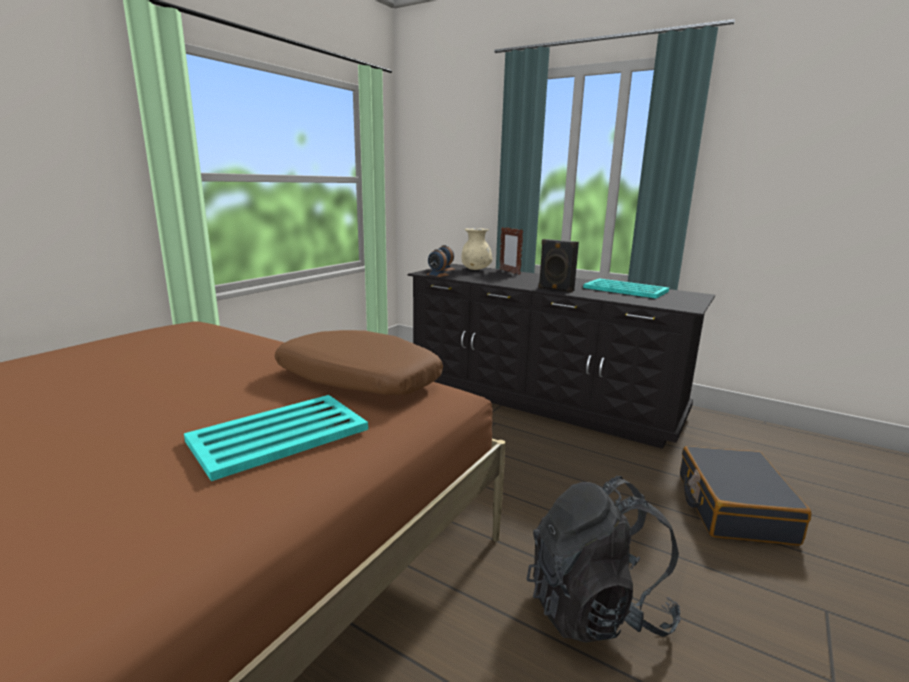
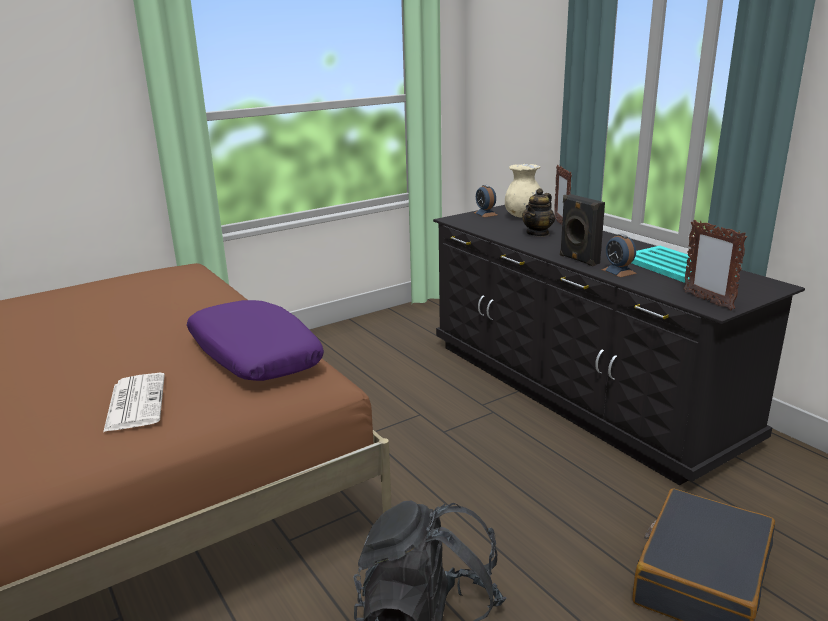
camera: 25 degrees right, 5 degrees up
turquoise tray [184,395,368,481] -> newspaper [103,373,165,432]
brown pillow [274,330,443,395] -> purple pillow [187,300,324,381]
alarm clock [426,249,448,277] -> alarm clock moved to [602,234,637,278]
none -> teapot [522,188,555,237]
none -> picture frame [683,220,747,311]

